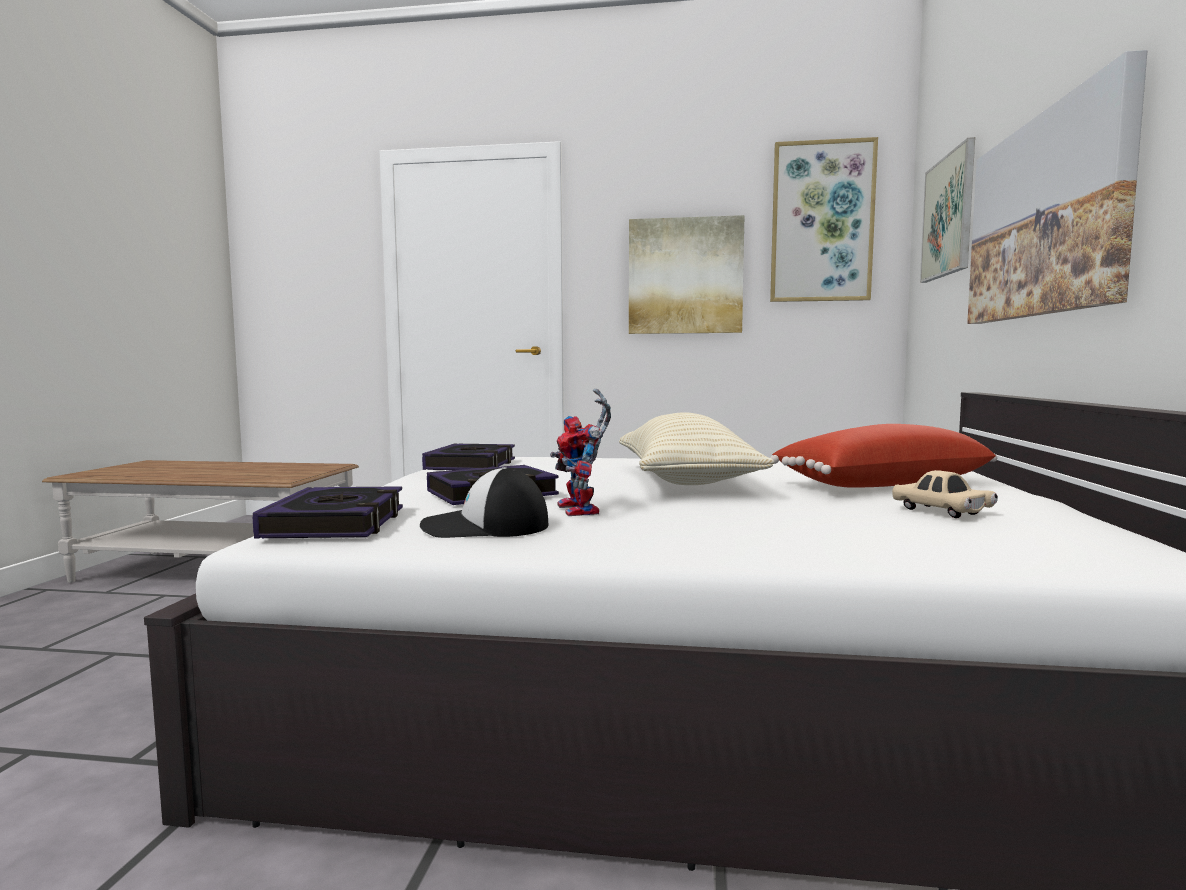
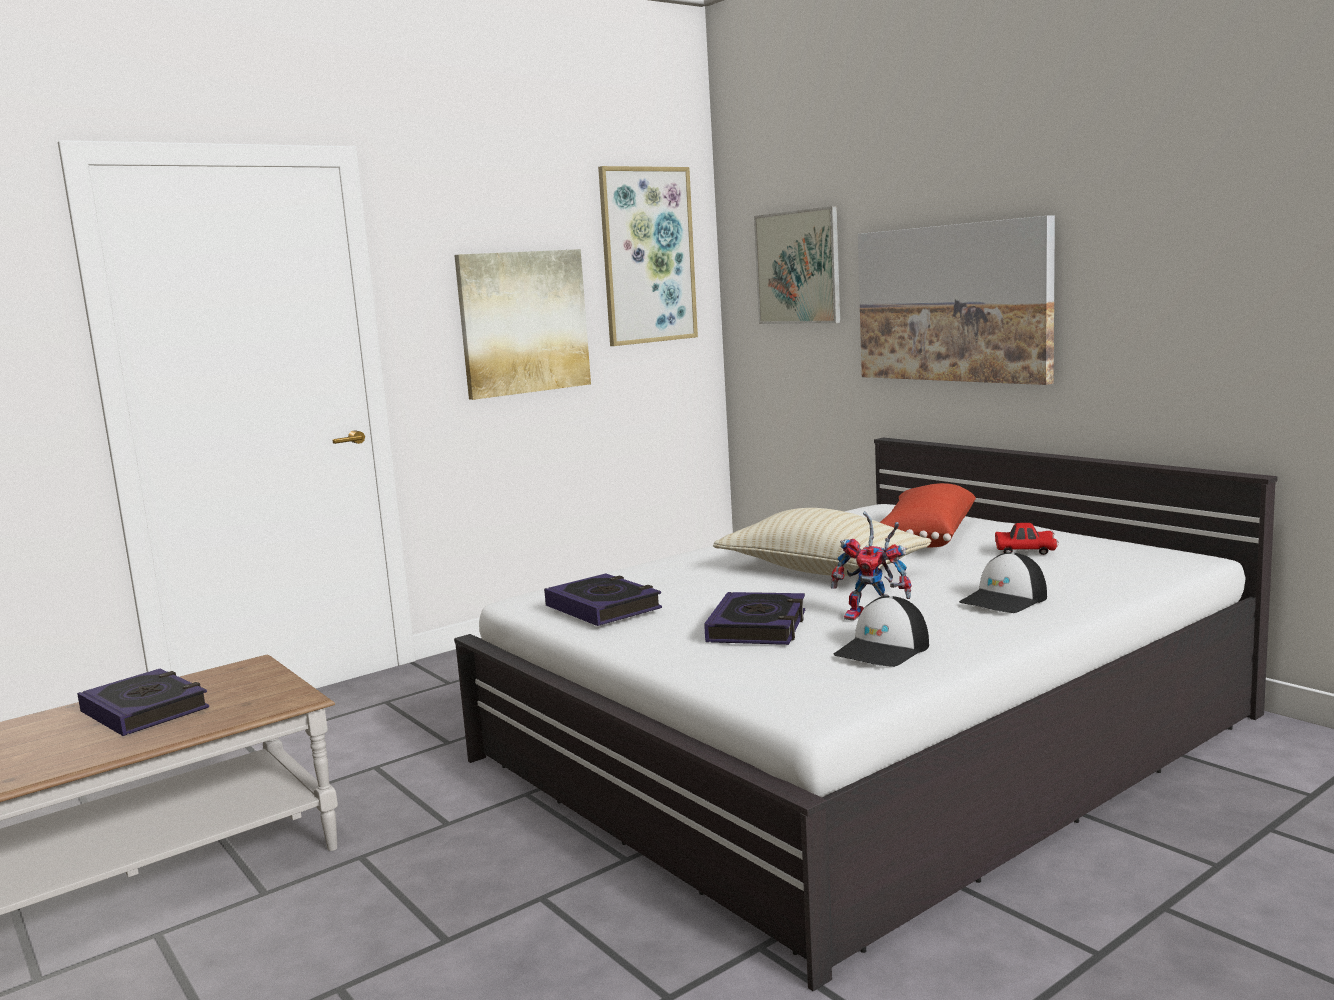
camera: 45 degrees left, 5 degrees up
book [253,486,403,538] -> book moved to [77,669,209,736]
beige toy car [892,470,998,518] -> red toy car [995,523,1058,555]
none -> cap [959,552,1047,613]

